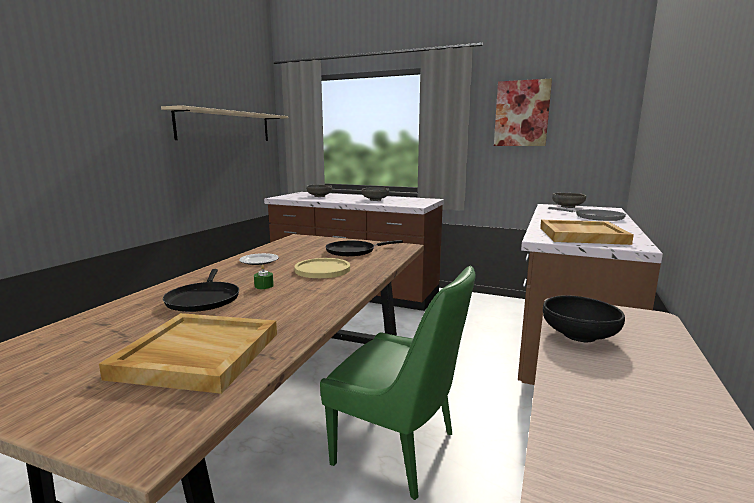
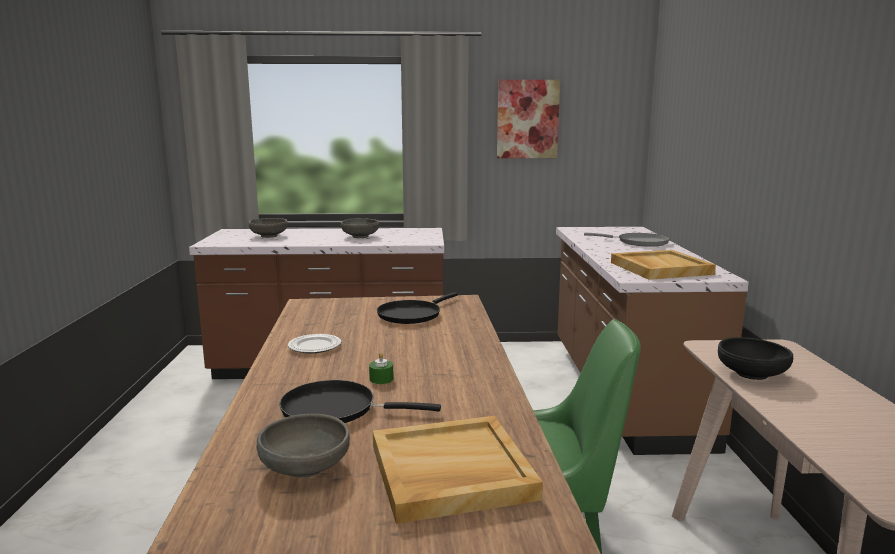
camera: 25 degrees left, 0 degrees up
beige shelf [161,105,288,141] -> none
black frying pan [163,269,239,312] -> black frying pan turned 135 degrees clockwise [279,380,441,423]
yellow plate [294,258,350,278] -> none
grey bowl [552,193,586,208] -> grey bowl moved to [257,414,350,477]

